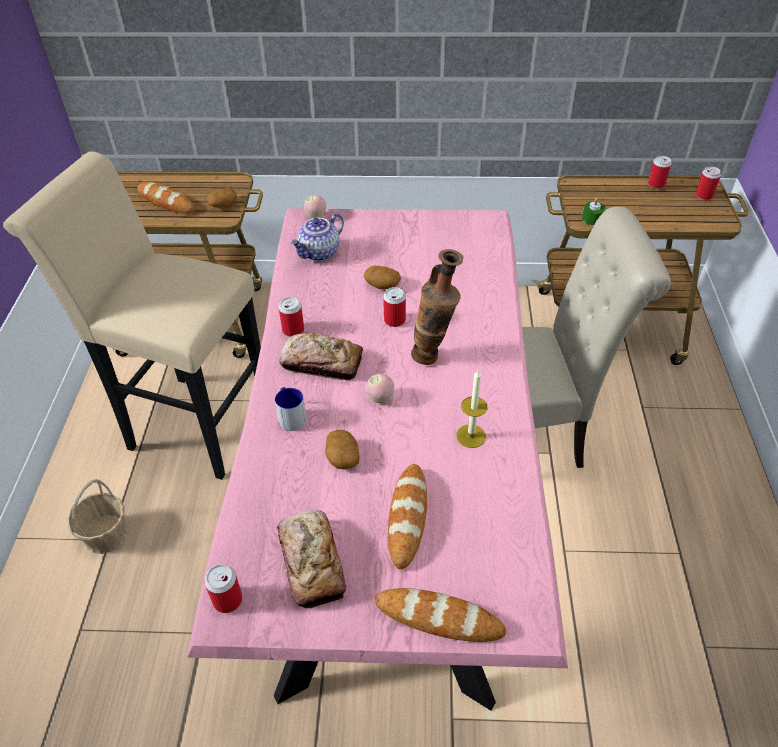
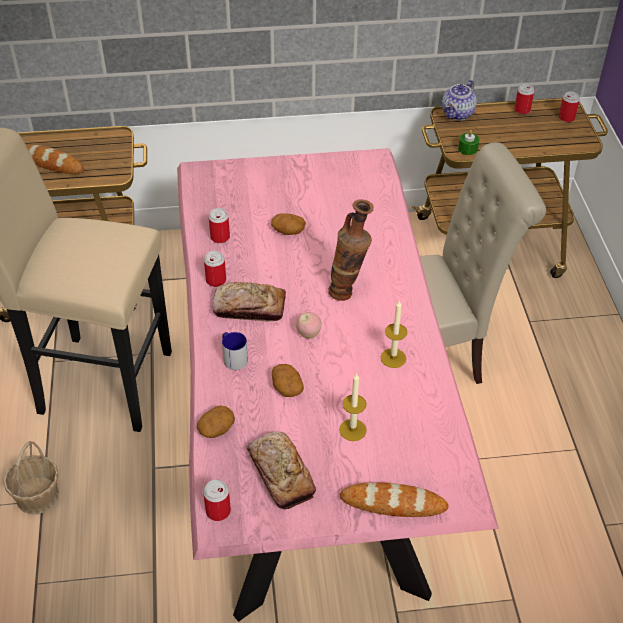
camera: 10 degrees left, 0 degrees up
potato [207,188,237,208] -> potato moved to [197,405,235,438]
teapot [290,213,344,261] -> teapot moved to [442,80,477,120]
apple [304,195,326,218] -> none
can [383,287,406,327] -> can moved to [209,208,230,243]
bread [388,464,427,569] -> candle [339,373,367,441]

